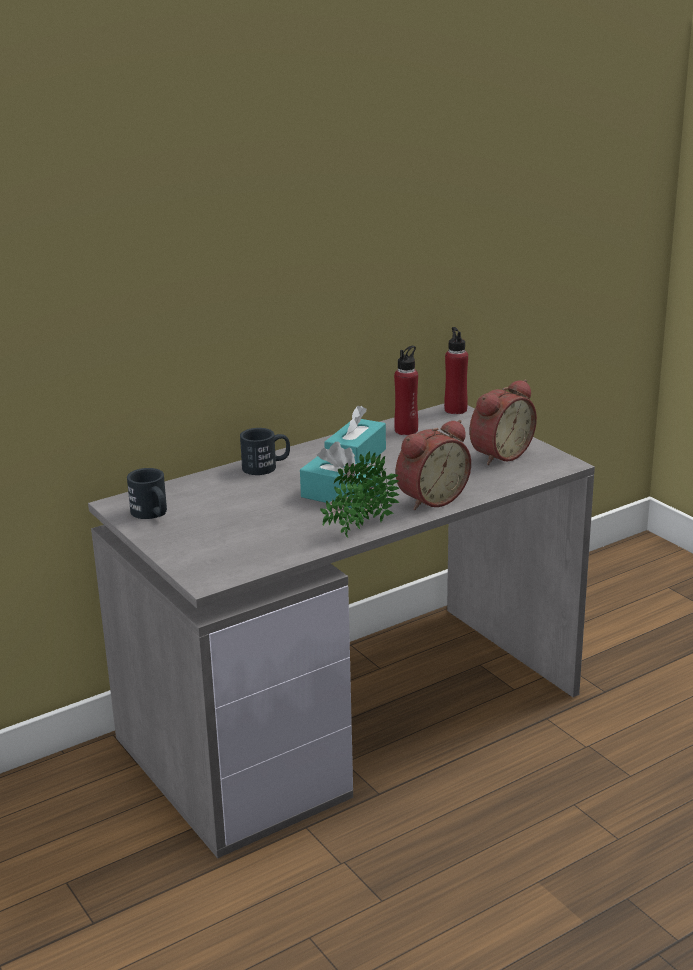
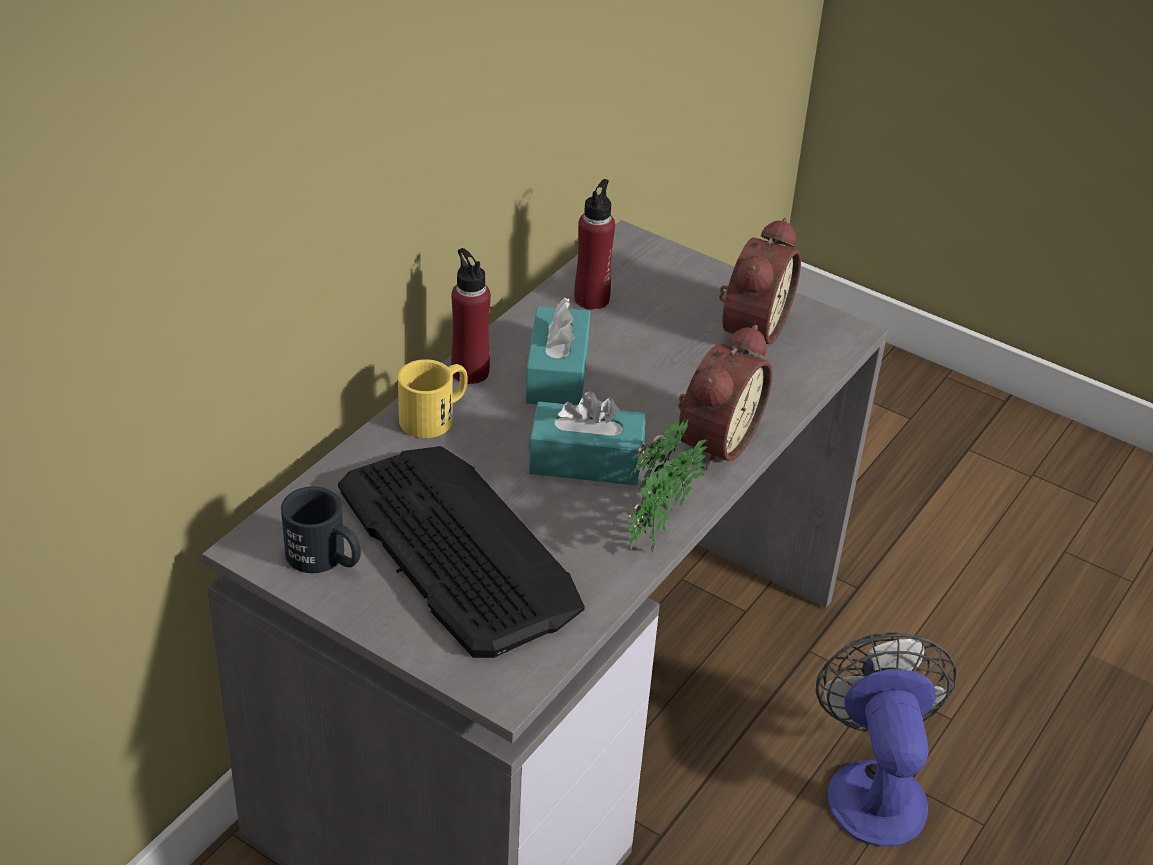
camera: 25 degrees left, 15 degrees up
black mug [240,428,290,475] -> yellow mug [398,359,468,438]
red bottle [444,327,468,414] -> red bottle moved to [451,248,491,384]
none -> keyboard [338,446,585,658]
none -> fan [816,632,957,847]

